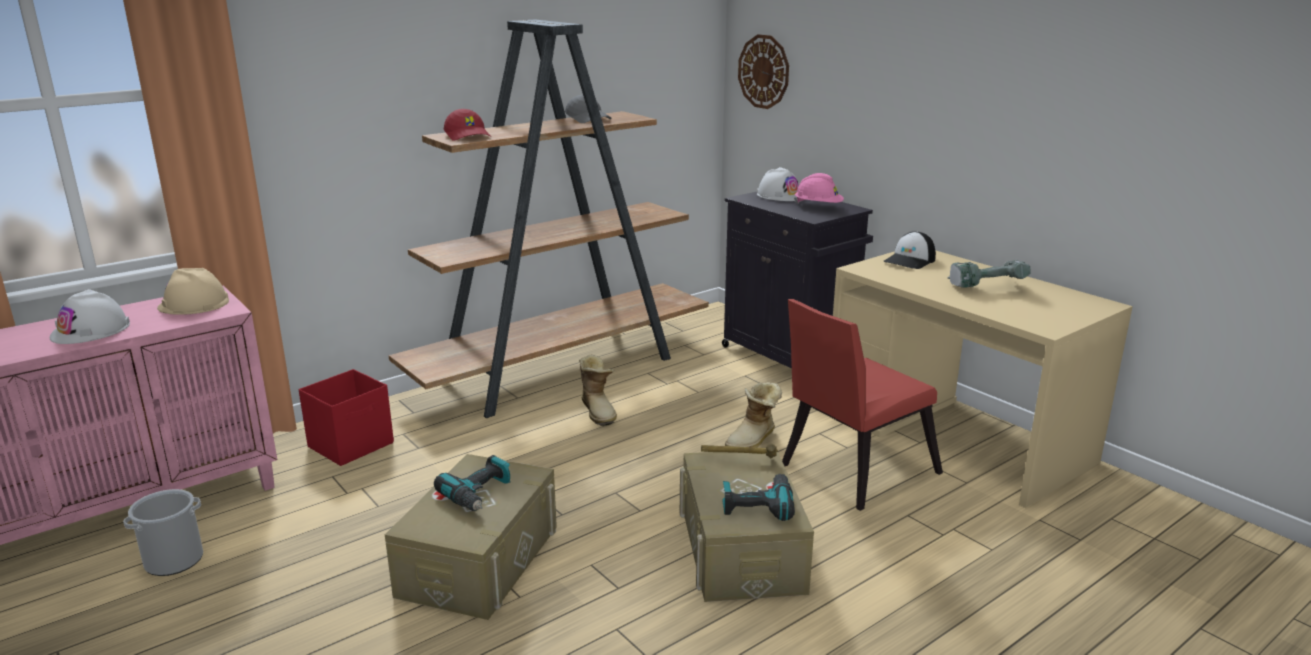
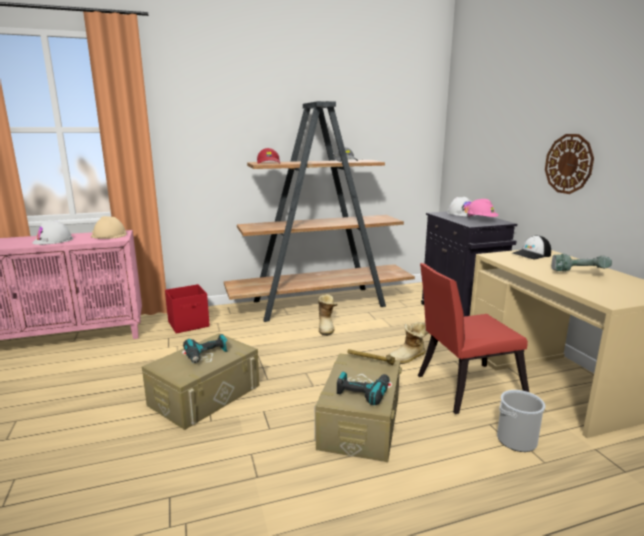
camera: 20 degrees right, 5 degrees down
bucket [123,489,203,576] -> bucket moved to [497,390,545,452]
wall clock [738,34,789,109] -> wall clock moved to [545,134,594,194]

